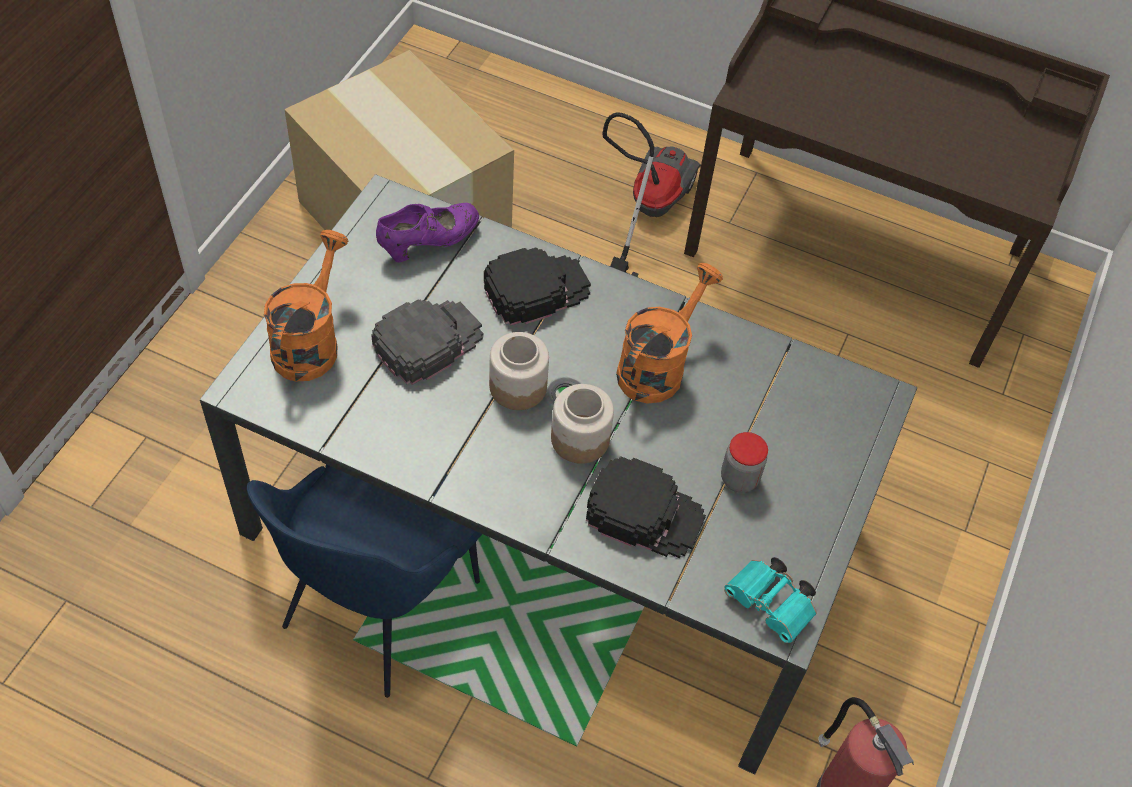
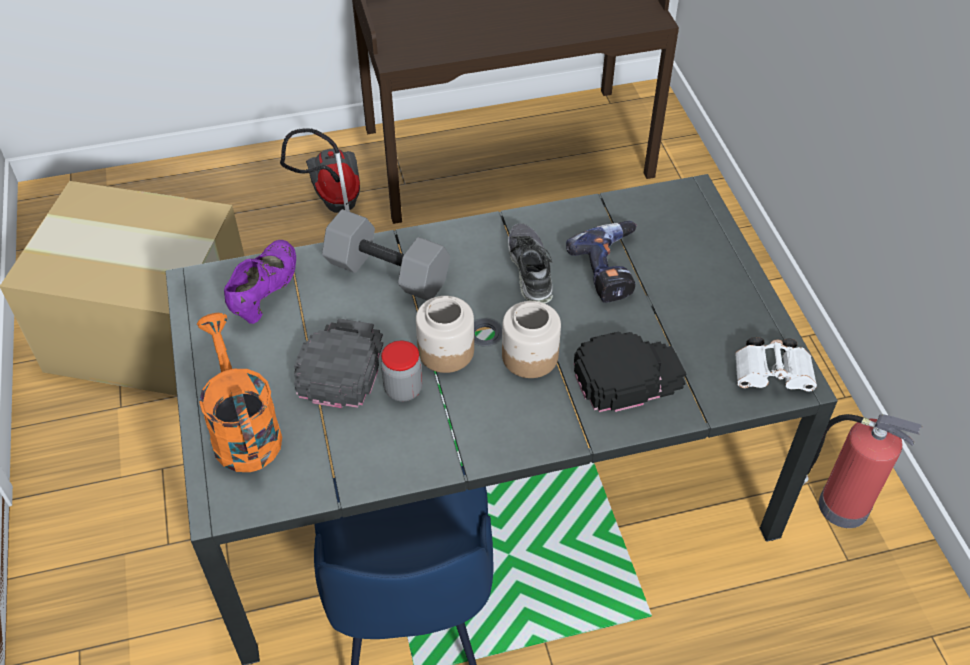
camera: 35 degrees left, 5 degrees down
black cap [484,247,591,326] -> grey dumbbell [322,209,450,300]
orange watering can [616,263,723,404] -> shoe [508,223,553,303]
jar [721,432,768,493] -> jar moved to [381,340,422,401]
turquoise binoculars [724,557,817,643] -> white binoculars [735,337,817,392]
none -> power drill [566,221,637,303]

